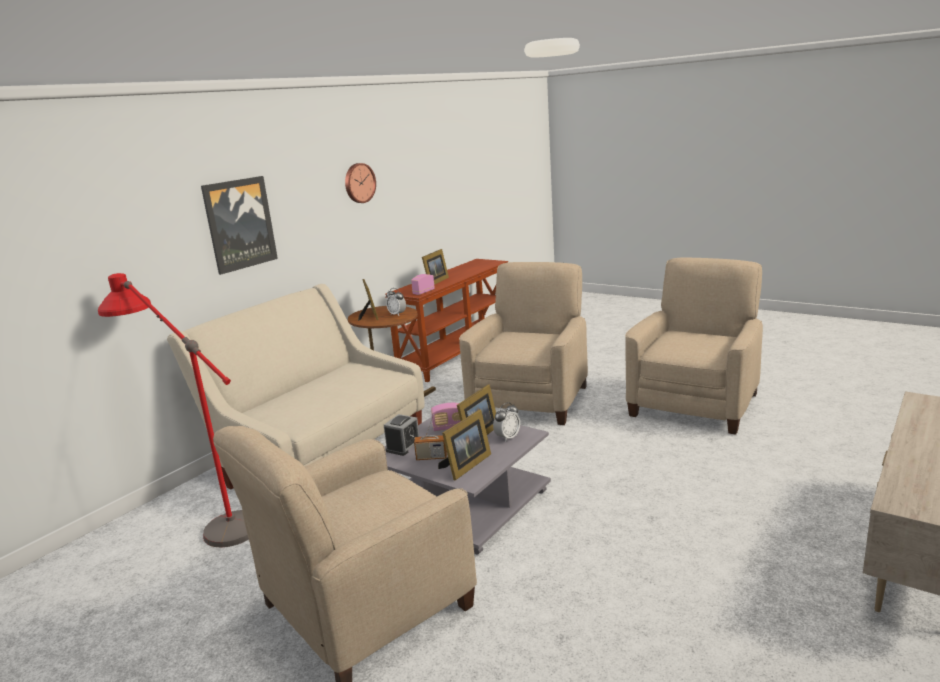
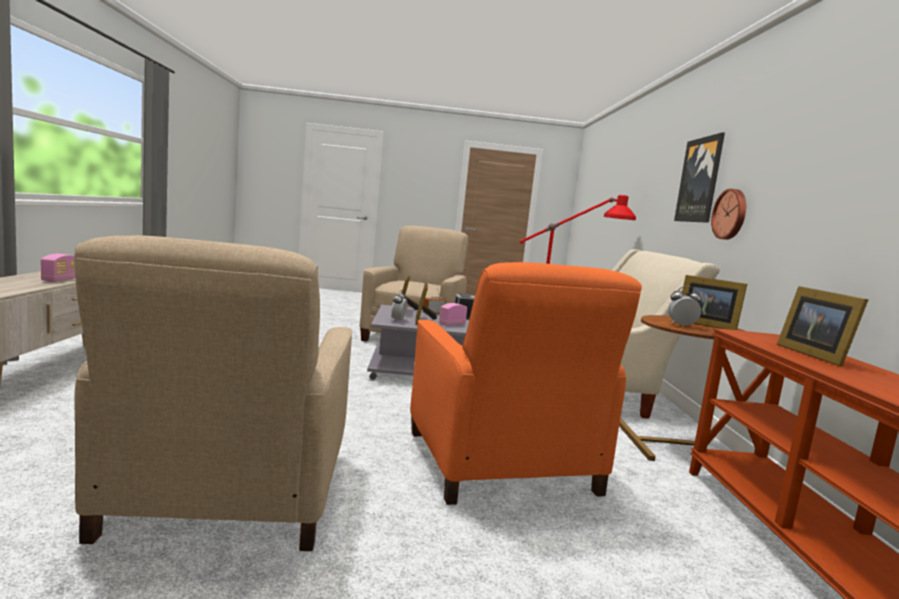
camera: 140 degrees right, 10 degrees down
wall clock [345,163,376,203] -> wall clock moved to [711,189,746,240]
radio [411,274,435,295] -> radio moved to [41,254,75,282]
beige armchair [459,262,588,425] -> orange armchair [410,262,642,505]

